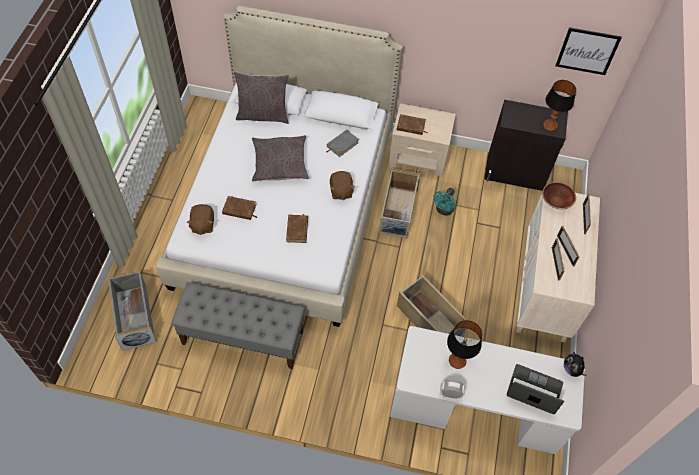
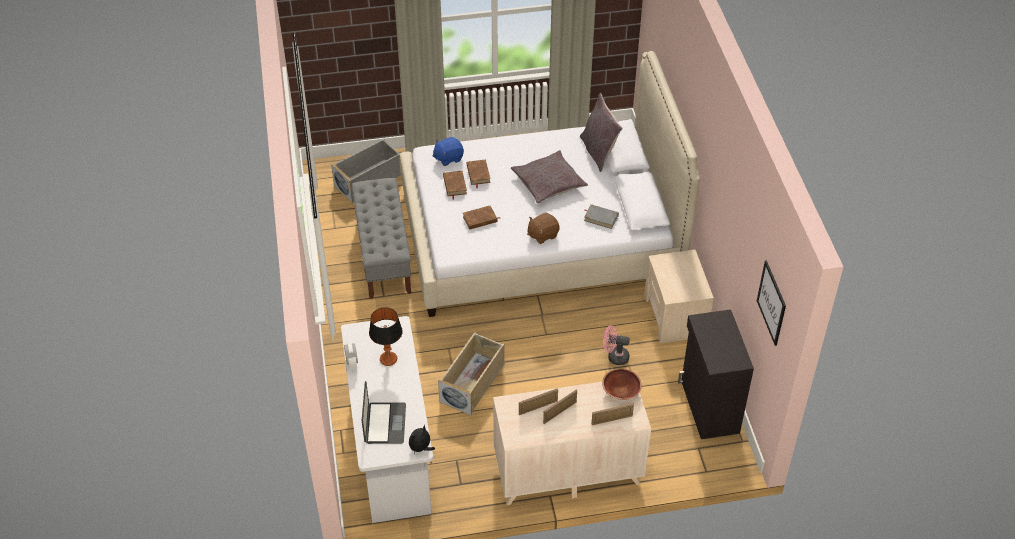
camera: 70 degrees right, 10 degrees down
brown plush toy [187,204,214,235] -> blue plush toy [432,137,464,166]
beige storage box [379,168,421,239] -> none
brown book [397,114,428,135] -> brown book moved to [443,171,467,200]
turquoise fan [433,188,456,216] -> pink fan [603,325,630,365]
table lamp [543,80,576,131] -> none

